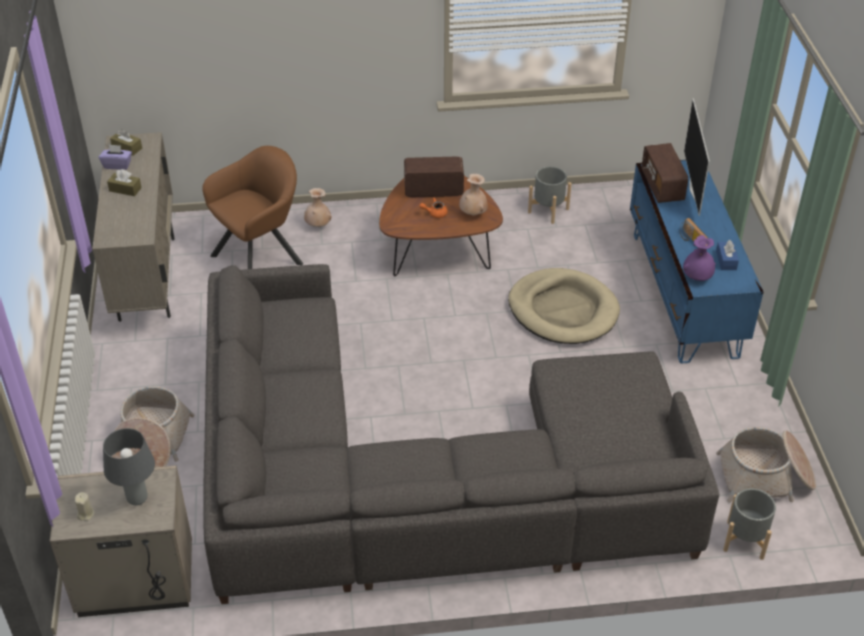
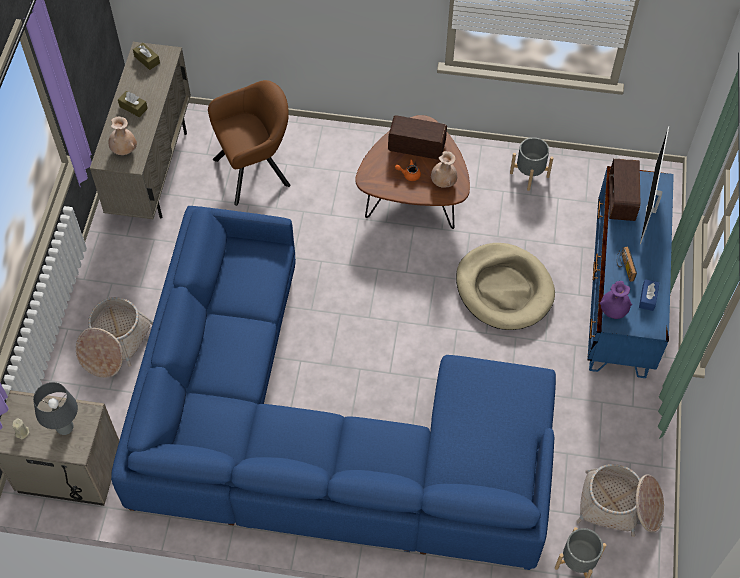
camera: 15 degrees right, 15 degrees up
purple tissue box [99,144,132,170] -> none
grey sofa [203,264,719,604] -> blue sofa [111,206,556,570]
beige vase [304,188,332,227] -> beige vase moved to [109,117,137,155]

